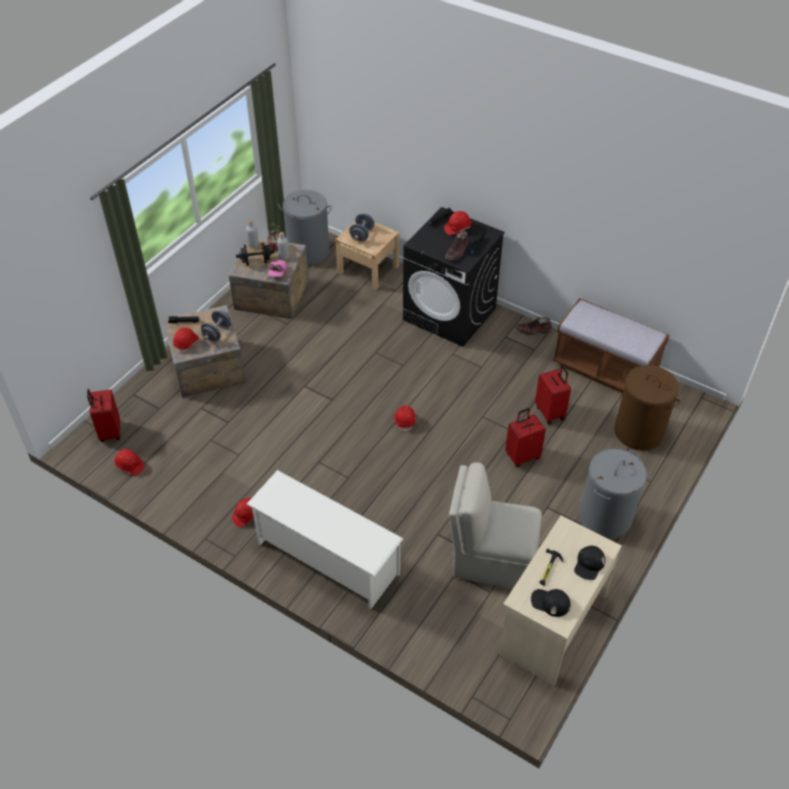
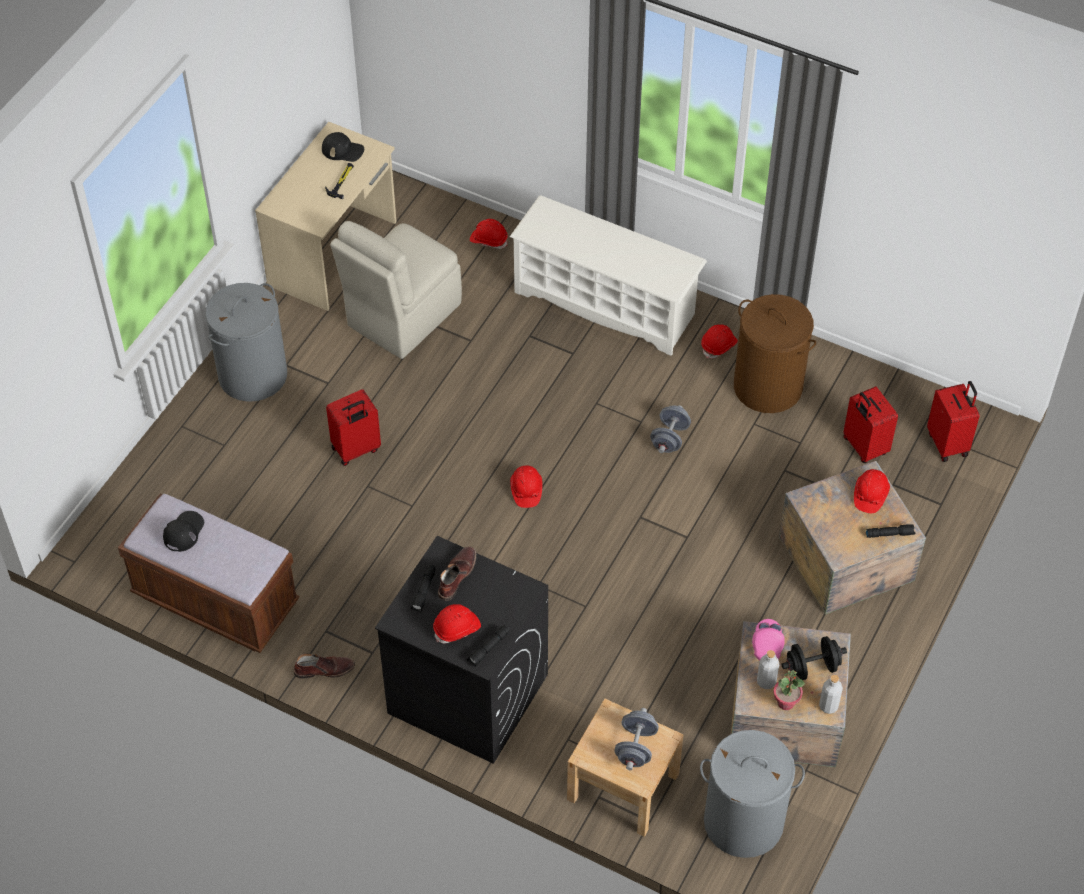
camera: 175 degrees right, 5 degrees up
red hard hat [114,449,145,475] -> red hard hat moved to [470,219,508,249]
grey dumbbell [201,310,231,341] -> grey dumbbell moved to [650,405,691,453]
beige chair [449,462,542,589] -> beige chair turned 120 degrees clockwise [330,221,462,359]
red suitcase [535,366,571,425] -> red suitcase moved to [843,386,898,463]
black cap [574,546,605,580] -> black cap moved to [163,511,204,552]
brown laundry basket [615,365,680,451] -> brown laundry basket moved to [734,294,816,413]

